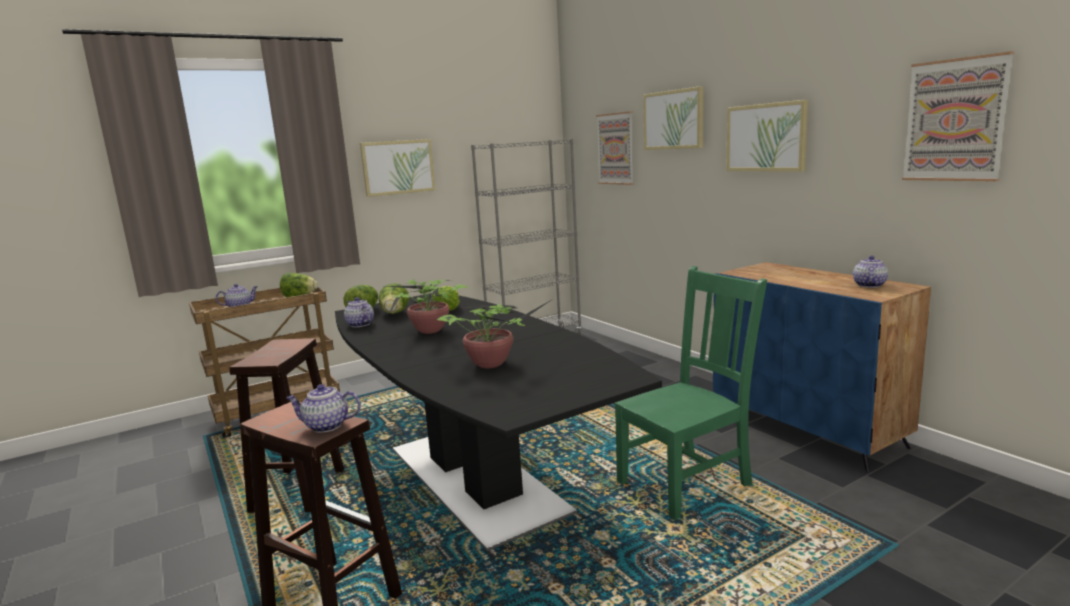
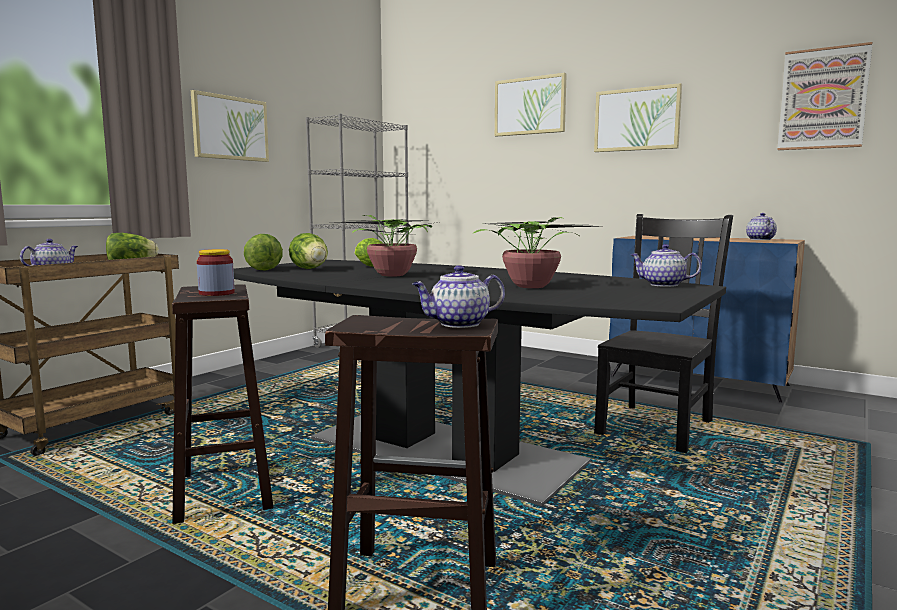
camera: 25 degrees left, 5 degrees down
teapot [344,297,374,327] -> teapot moved to [630,244,702,287]
picture [596,111,634,185] -> none
green chair [614,266,767,520] -> black chair [594,214,733,453]
none -> jar [197,249,235,296]

